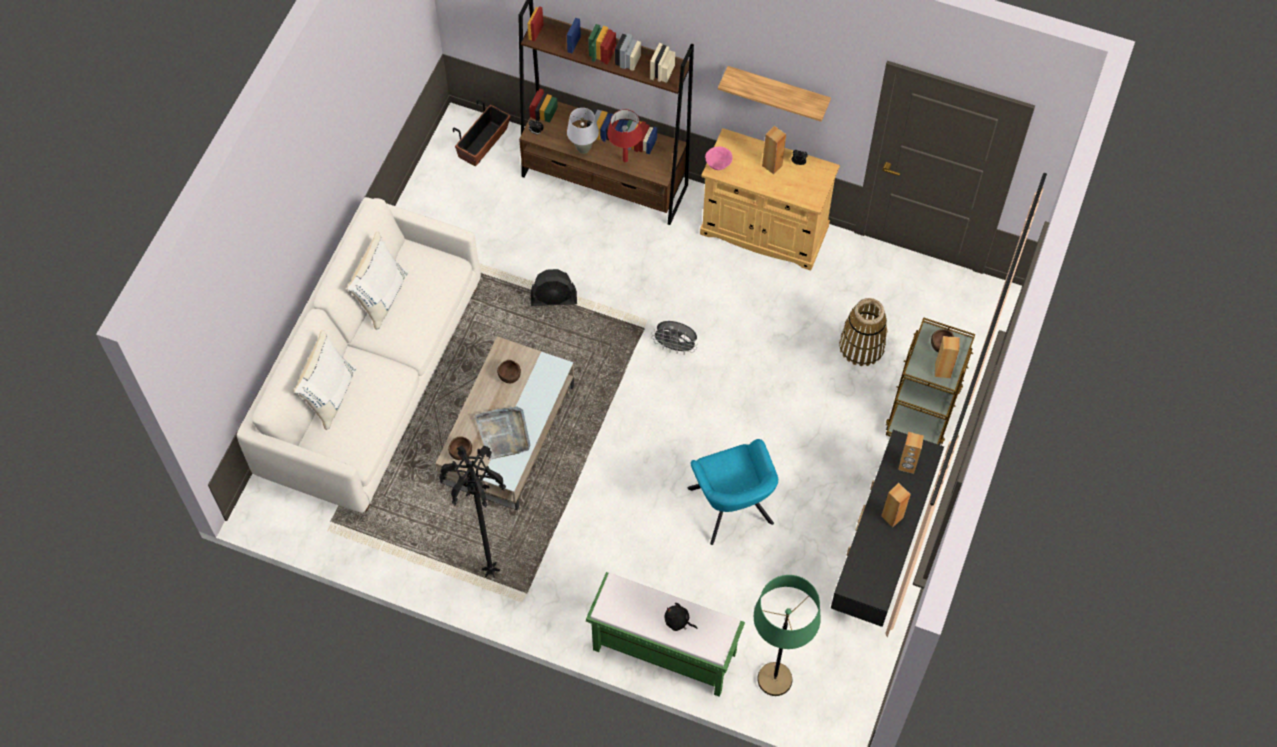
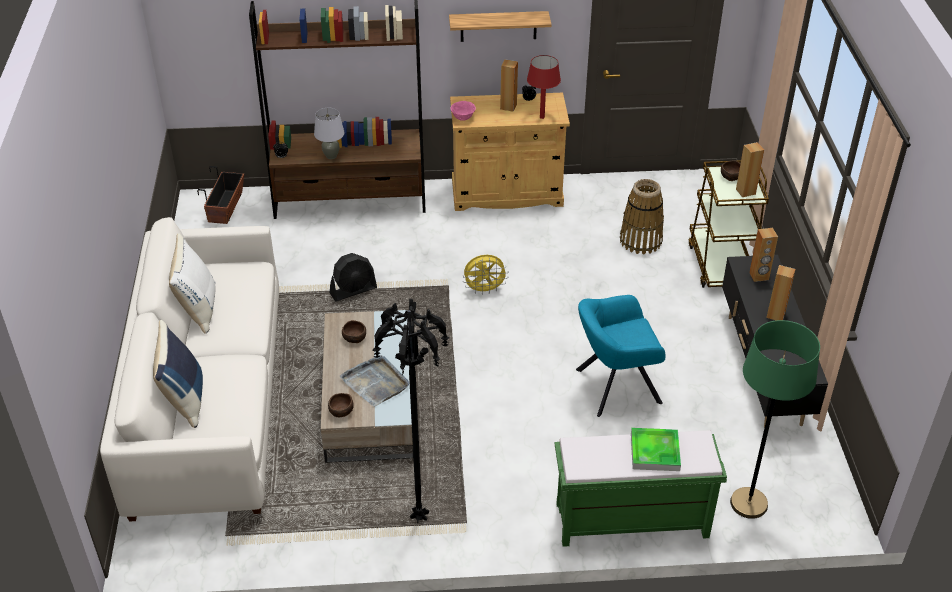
camera: 25 degrees left, 20 degrees down
white pillow [294,330,357,430] -> blue pillow [153,320,203,428]
red table lamp [607,109,643,162] -> red table lamp moved to [527,55,561,119]
grey fan [651,321,697,354] -> yellow fan [463,255,509,295]
black plush toy [665,603,698,631] -> tray [631,428,681,471]
turquoise armchair [687,439,778,545] -> turquoise armchair turned 120 degrees clockwise [576,295,666,417]

